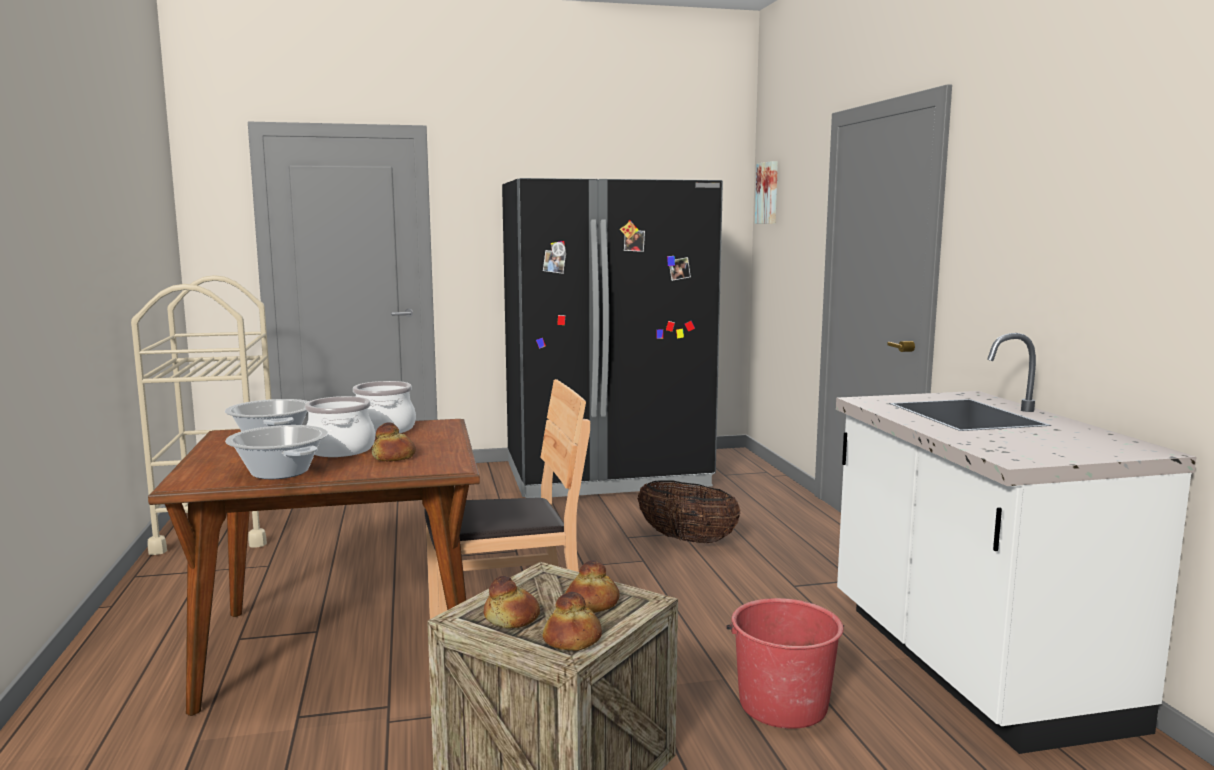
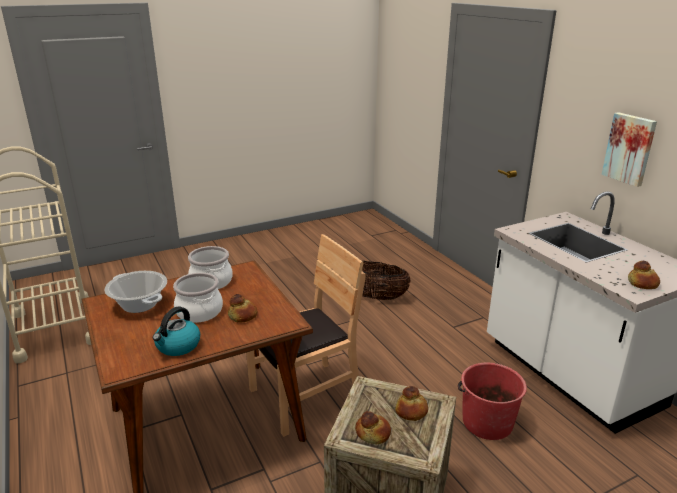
camera: 15 degrees left, 15 degrees up
cooking pot [225,425,328,479] -> kettle [153,306,200,356]
black fridge [502,178,723,498] -> none
bread [543,592,602,651] -> bread moved to [628,261,660,289]
picture [755,161,778,224] -> picture moved to [601,112,657,187]

